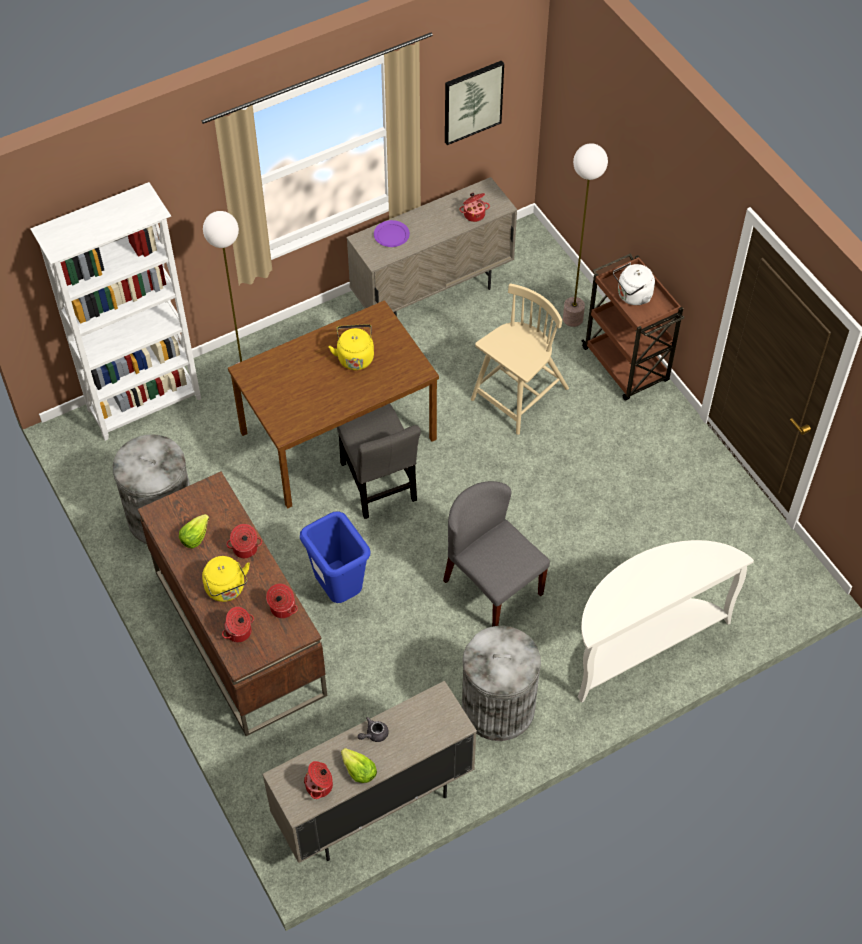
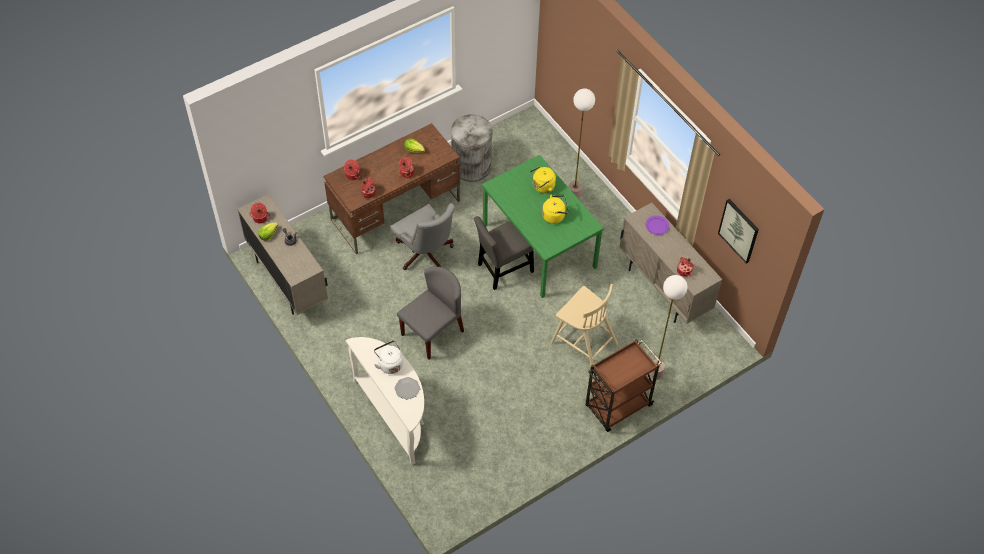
camera: 85 degrees right, 0 degrees up
white bookcase [30,182,201,441] -> none
yellow kettle [202,556,250,602] -> yellow kettle moved to [529,166,556,193]
brown dining table [228,300,439,509] -> green dining table [482,155,604,298]
blue trash can [300,511,371,603] -> grey office chair [390,203,455,270]
grey trash can [462,626,541,741] -> none
white kettle [613,263,655,305] -> white kettle moved to [374,340,404,374]
none -> plate [394,377,420,400]

